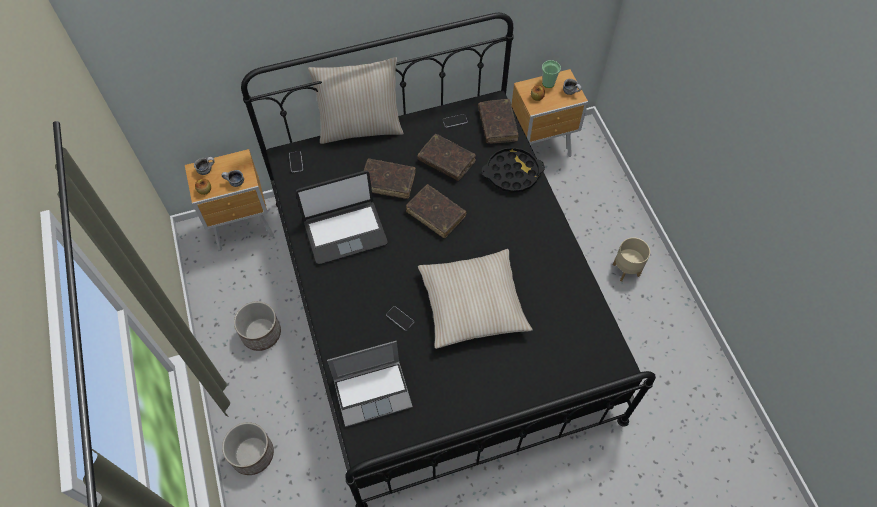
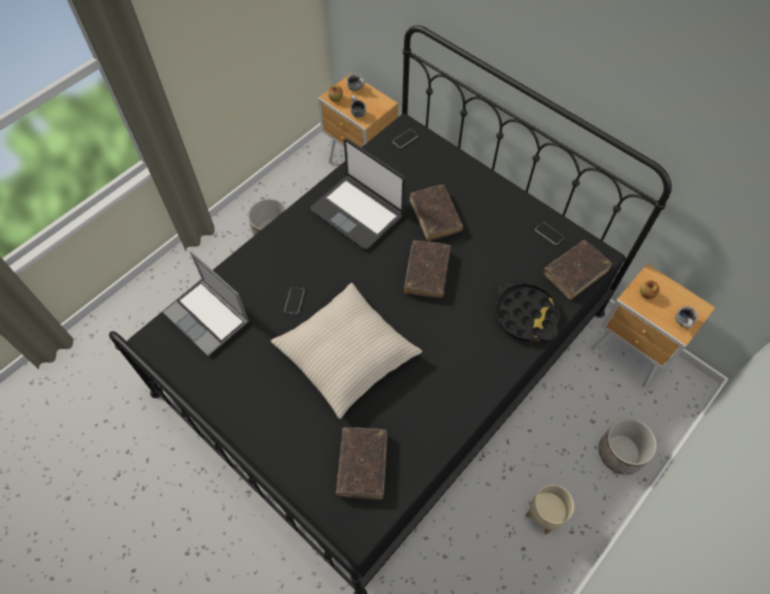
camera: 60 degrees right, 0 degrees up
planter [222,422,274,475] -> planter moved to [599,418,657,475]
beige pillow [308,57,404,144] -> none
brown book [418,134,476,181] -> brown book moved to [336,427,387,500]
cup [542,60,561,88] -> none

